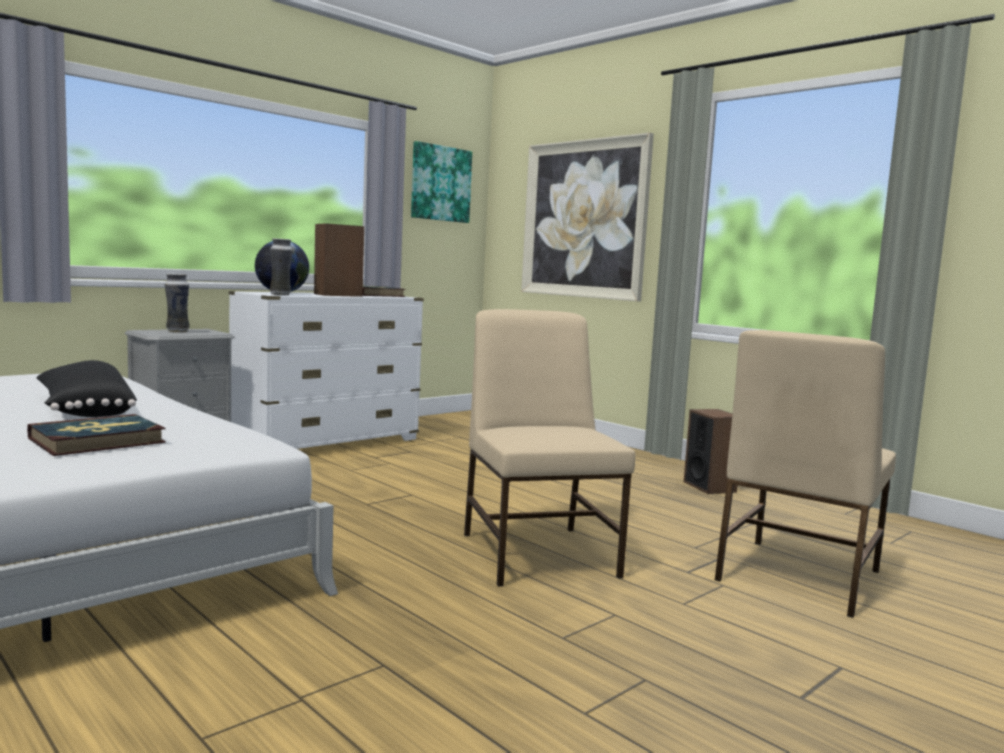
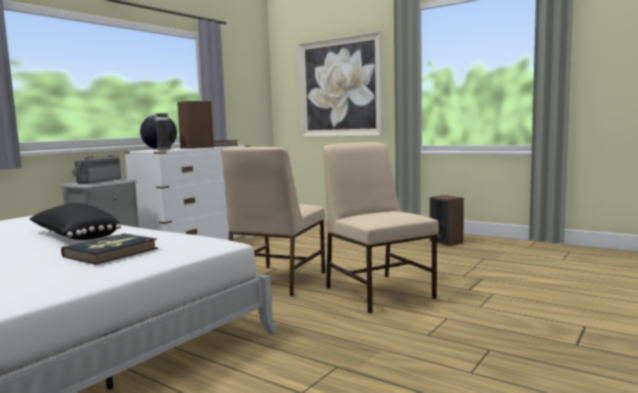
camera: 10 degrees left, 0 degrees up
vase [165,273,190,333] -> radio [71,155,121,184]
picture [411,141,472,223] -> none
beige chair [715,330,896,618] -> beige chair moved to [221,147,325,296]

